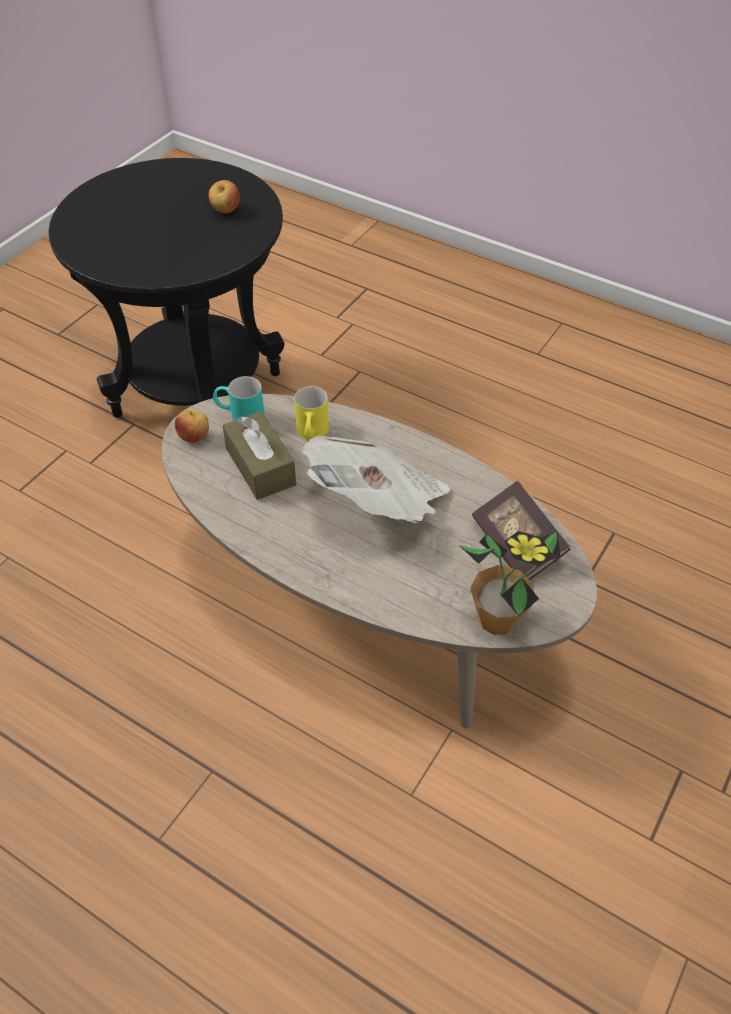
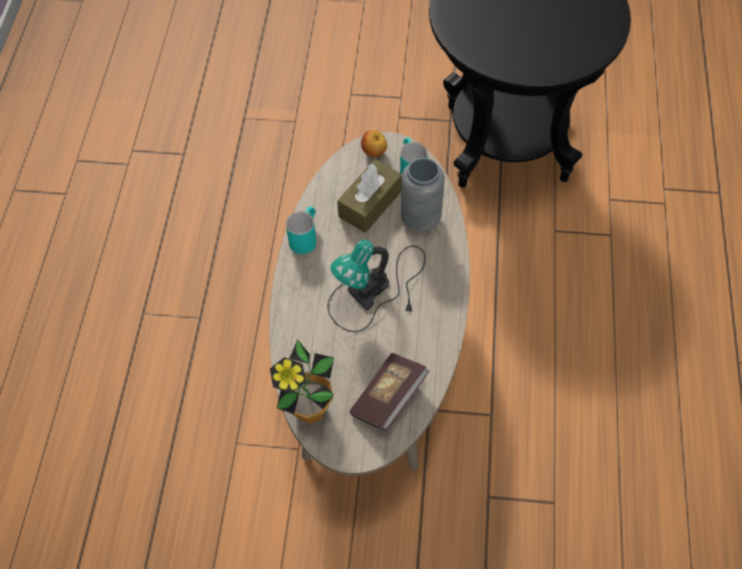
camera: 65 degrees right, 10 degrees up
apple [208,180,240,213] -> none
yellow mug [294,386,329,442] -> grey vase [401,158,445,232]
newspaper [303,436,450,523] -> table lamp [327,240,426,332]
none -> turquoise mug [286,206,316,254]

